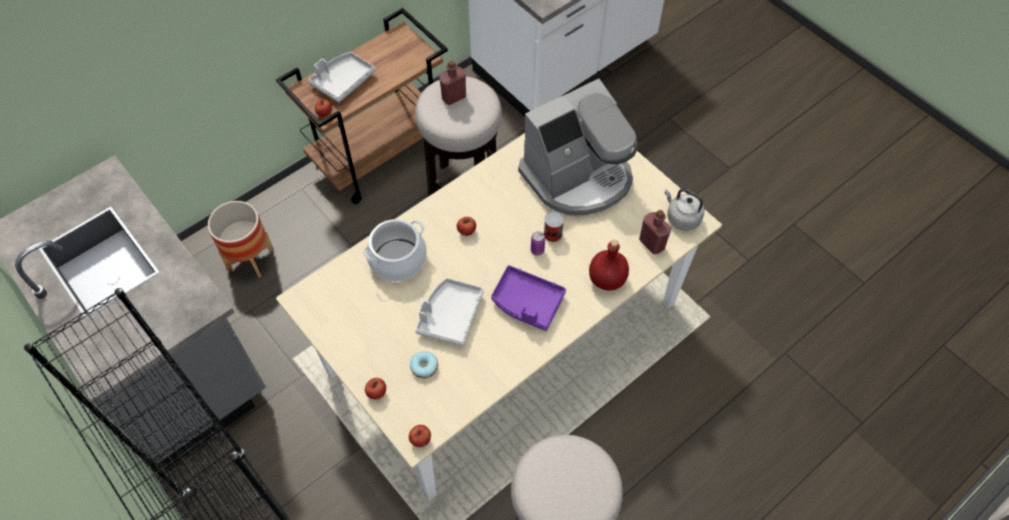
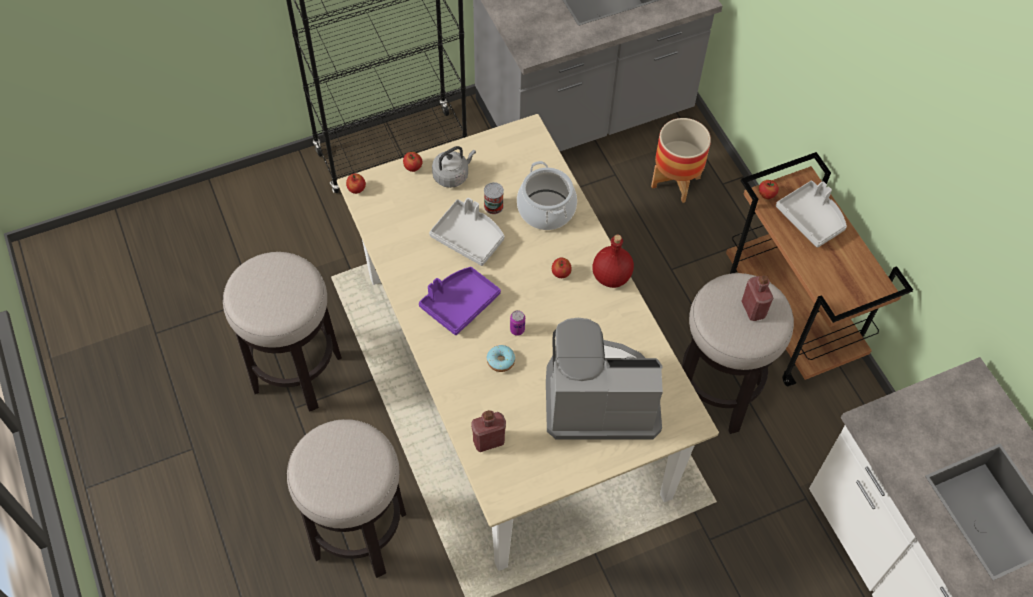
camera: 105 degrees right, 0 degrees up
donut [410,351,438,378] -> donut moved to [487,345,515,372]
coffee machine [518,79,637,216] -> coffee machine turned 105 degrees clockwise [546,318,663,440]
can [544,211,564,242] -> can moved to [484,182,504,214]
red bottle [589,240,629,290] -> red bottle moved to [592,235,634,288]
grey kettle [665,188,704,231] -> grey kettle moved to [432,146,476,188]
none -> stool [287,419,406,578]

